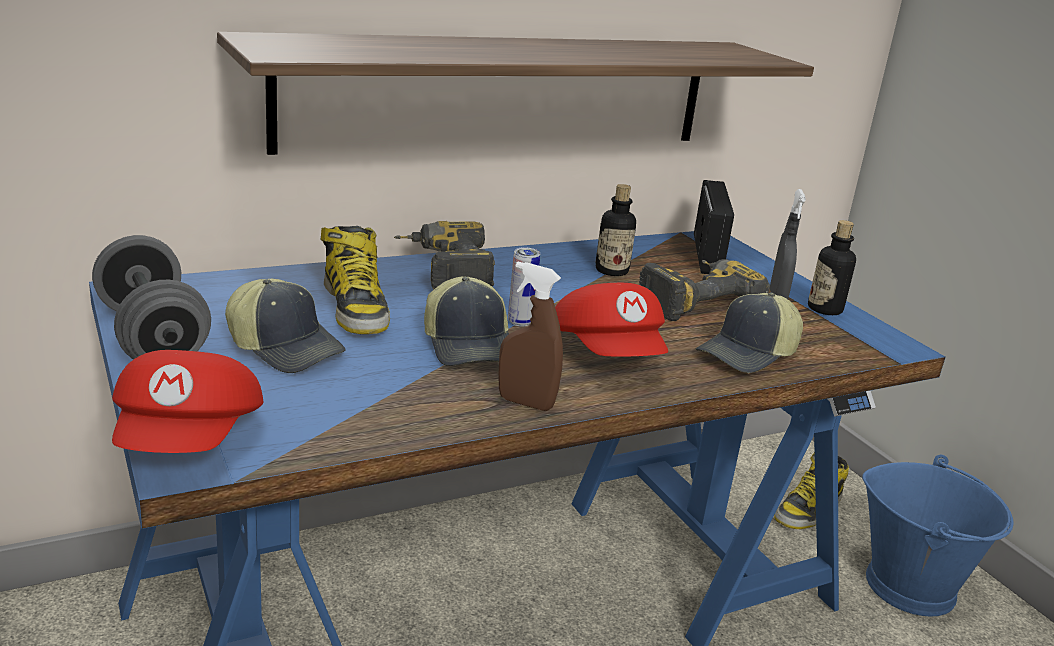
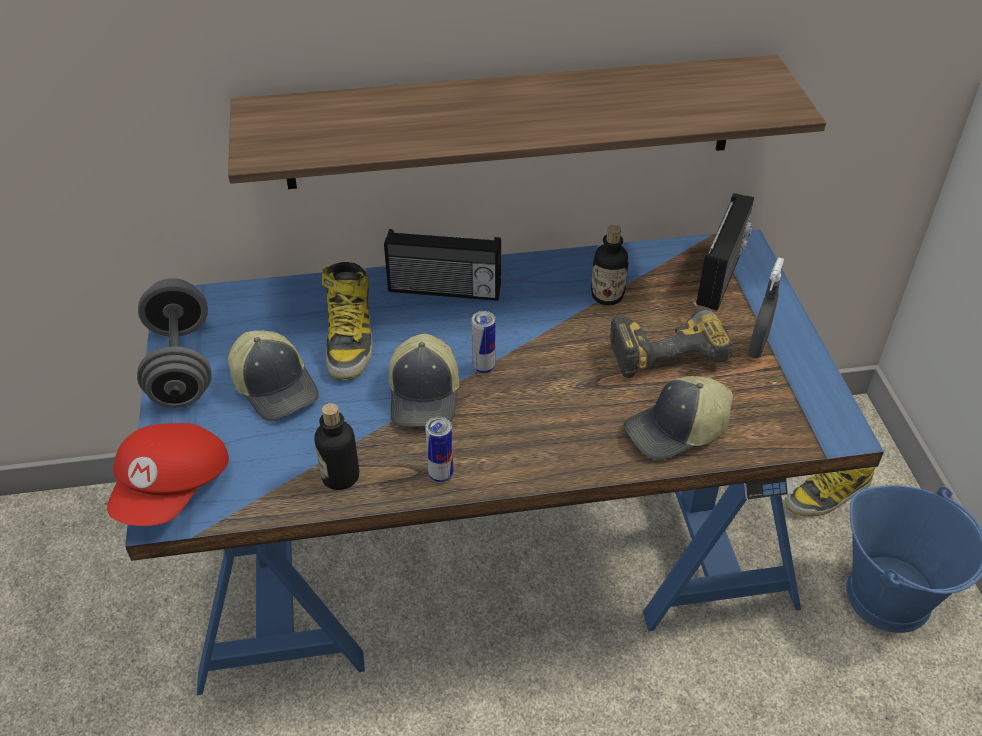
camera: 20 degrees right, 20 degrees up
power drill [394,221,495,289] -> radio [384,229,501,301]
brown spray bottle [498,262,563,411] -> can [425,417,454,483]
red cap [555,283,668,357] -> none
bottle [808,220,856,315] -> bottle moved to [314,403,359,490]

